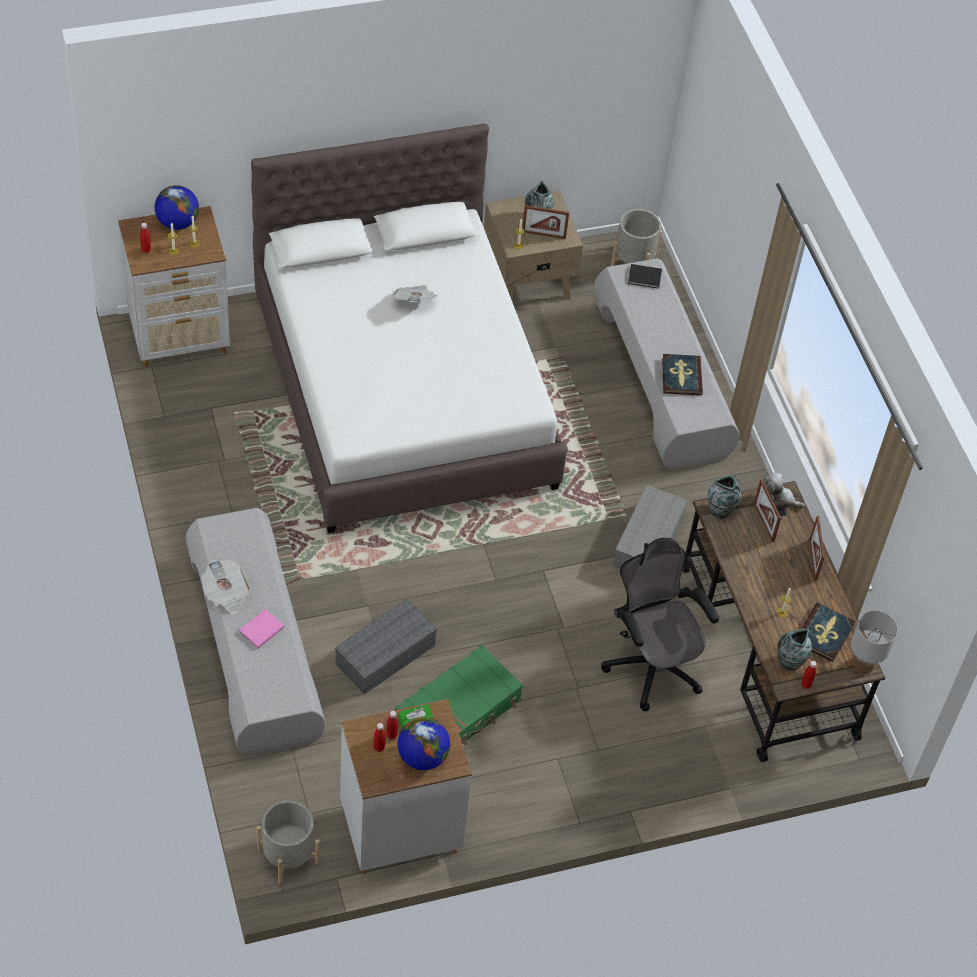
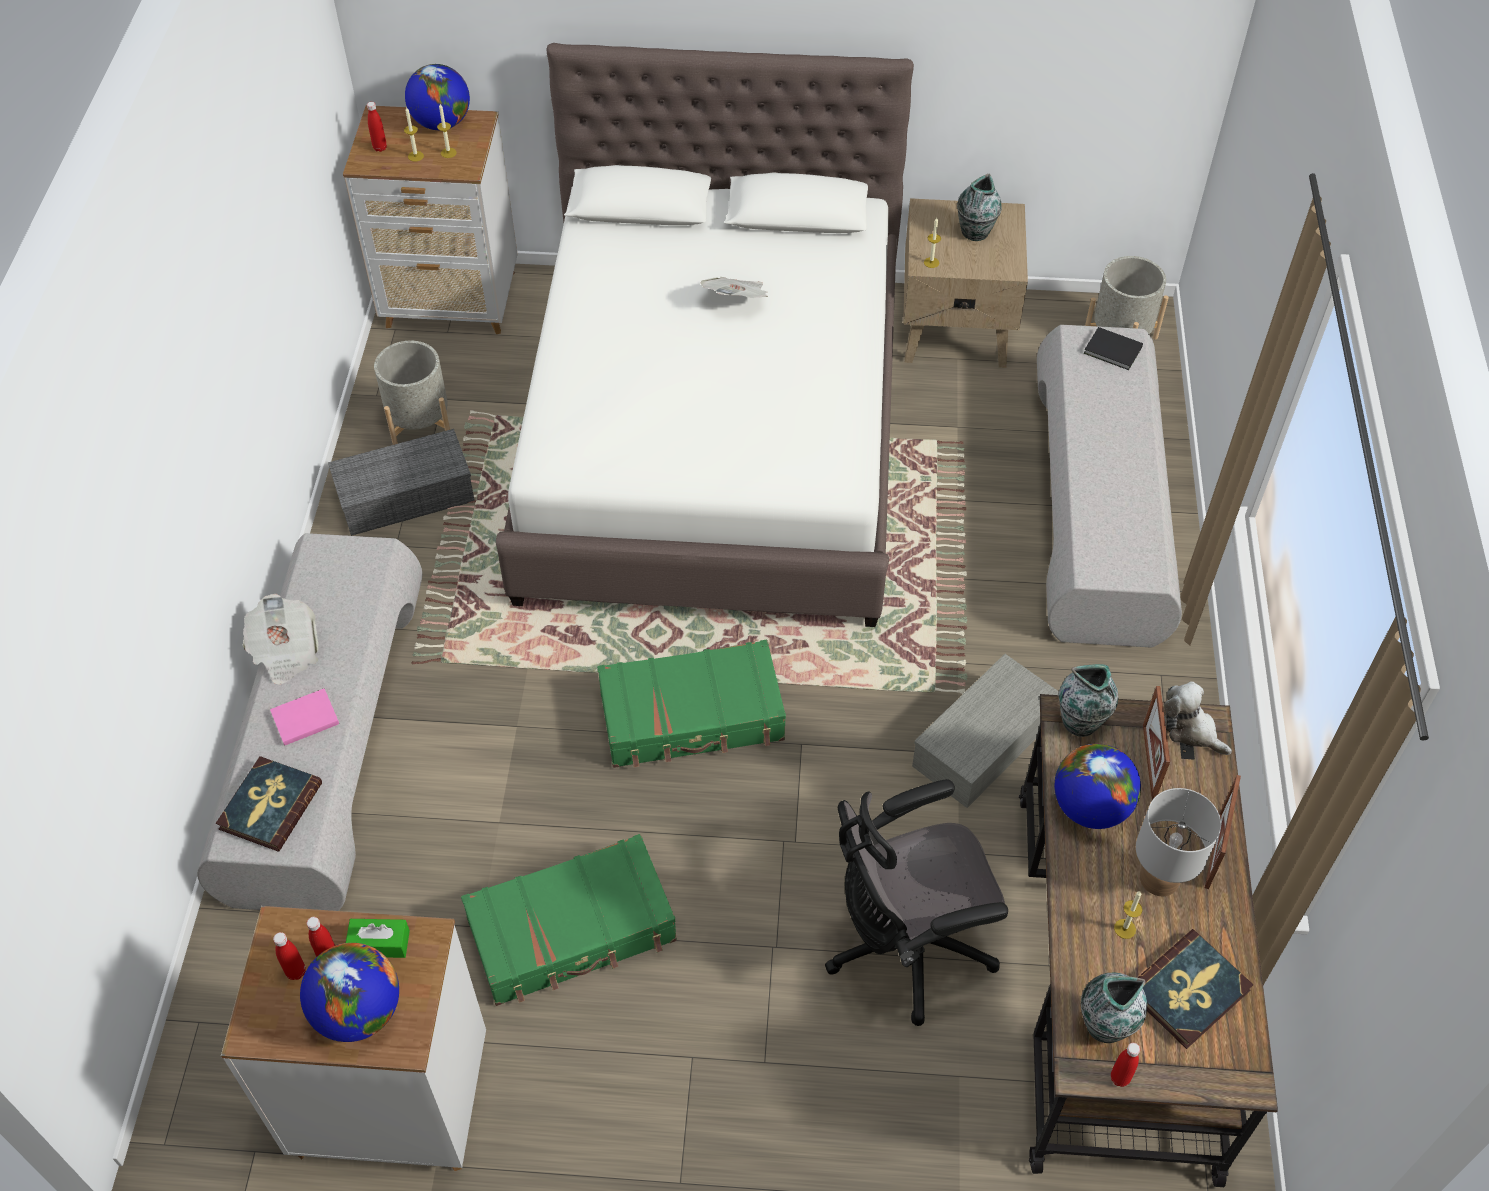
camera: 25 degrees right, 0 degrees up
grey planter [257,800,320,884] -> grey planter moved to [374,341,450,445]
grey storage box [335,599,437,694] -> grey storage box moved to [328,429,475,536]
picture frame [522,205,569,239] -> none
office chair [601,538,719,711] -> office chair turned 105 degrees counterclockwise [825,779,1008,1026]
book [662,354,703,395] -> book moved to [216,756,322,851]
grey table lamp [851,610,898,674] -> grey table lamp moved to [1136,788,1221,896]
none -> green suitcase [597,640,786,768]
none -> globe [1054,744,1141,829]

